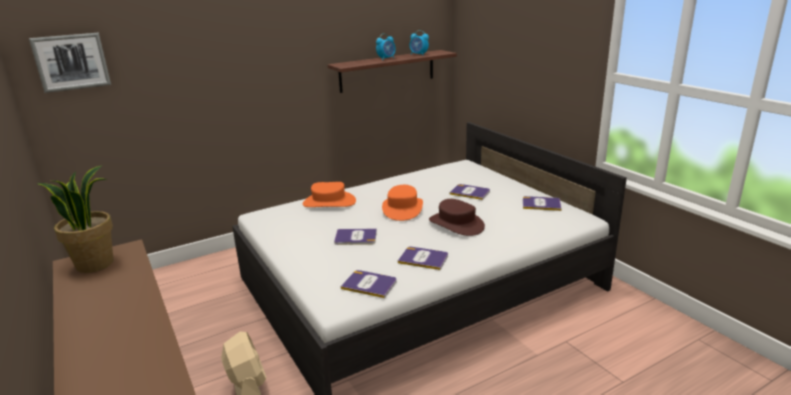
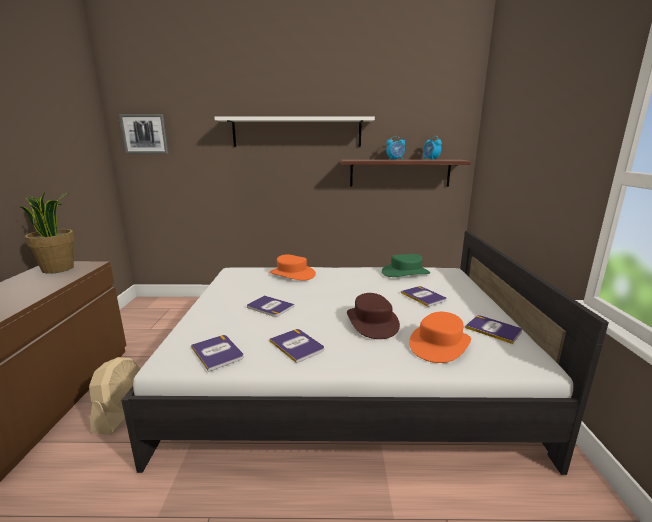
camera: 30 degrees right, 5 degrees down
orange hat [382,185,423,221] -> orange hat moved to [409,312,471,363]
none -> white shelf [214,116,375,147]
none -> green hat [382,254,430,277]

